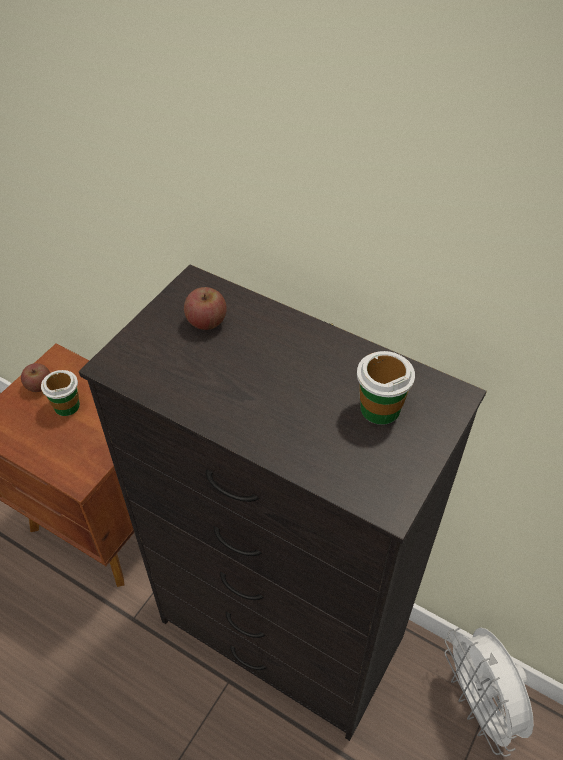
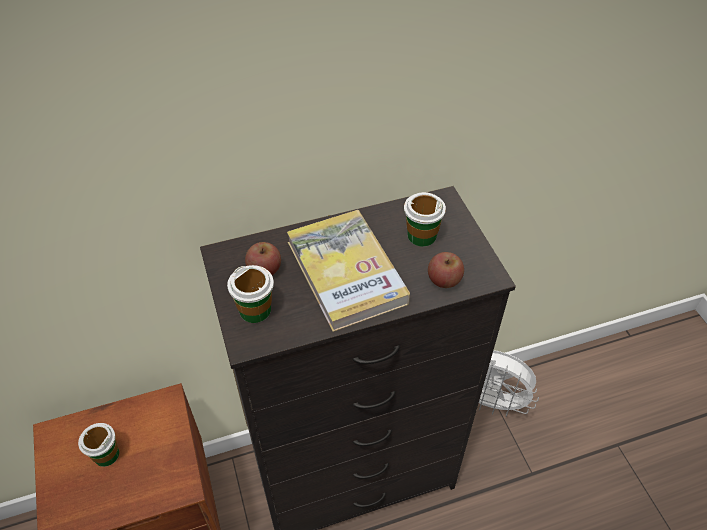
camera: 50 degrees left, 0 degrees up
apple [21,363,50,392] -> apple moved to [428,252,464,288]
none -> cup [227,265,274,323]
none -> book [287,210,410,332]

